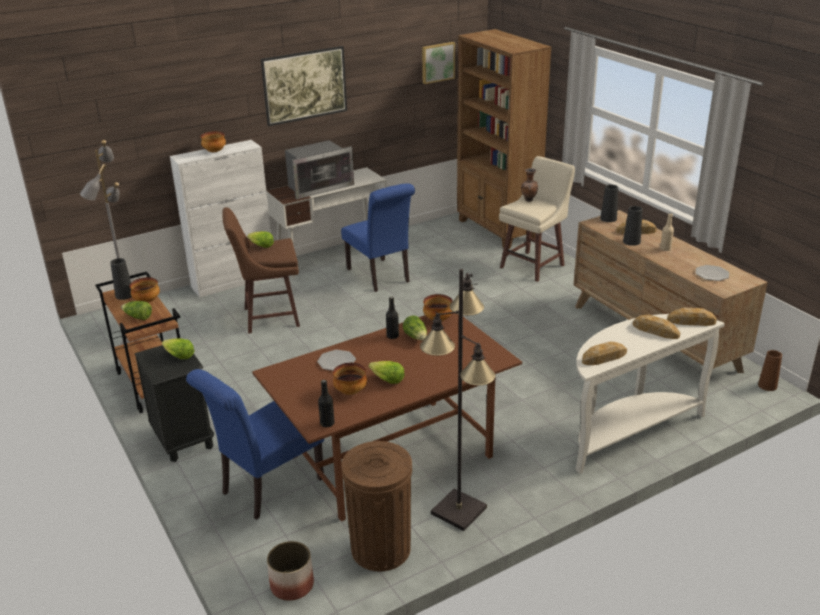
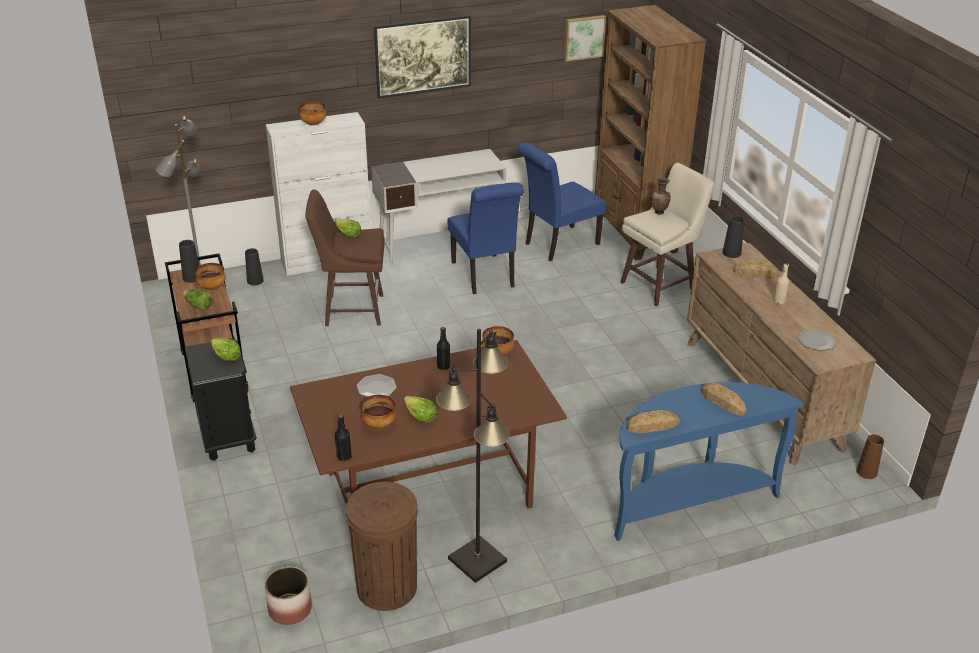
camera: 10 degrees right, 5 degrees up
blue chair [186,369,324,520] -> blue chair moved to [517,143,607,261]
microwave [285,140,354,199] -> none
lettuce [403,315,427,340] -> none
white console table [575,314,725,473] -> blue console table [614,382,804,541]
black vase [623,206,643,246] -> black vase moved to [245,248,264,285]
bread [667,308,717,326] -> none

